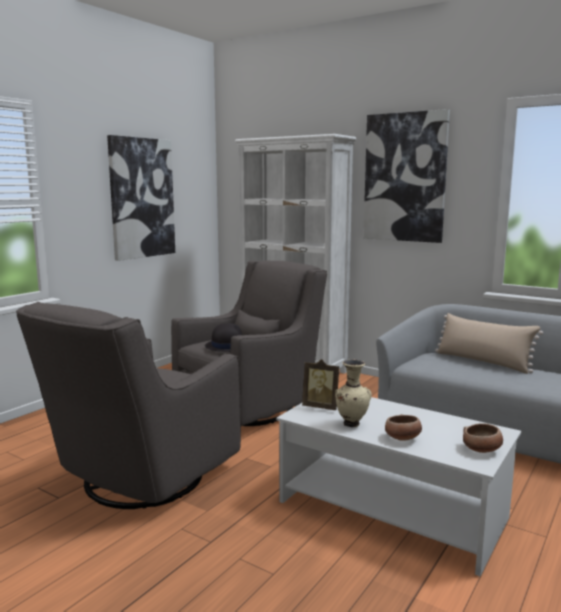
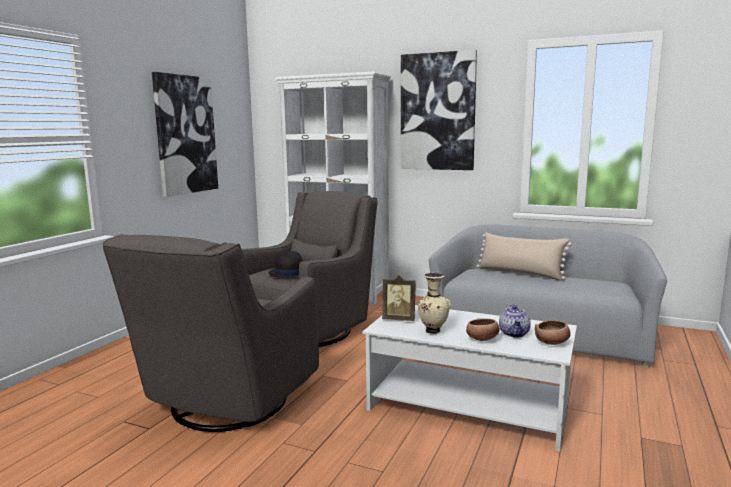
camera: 10 degrees left, 0 degrees up
none -> teapot [499,304,531,338]

